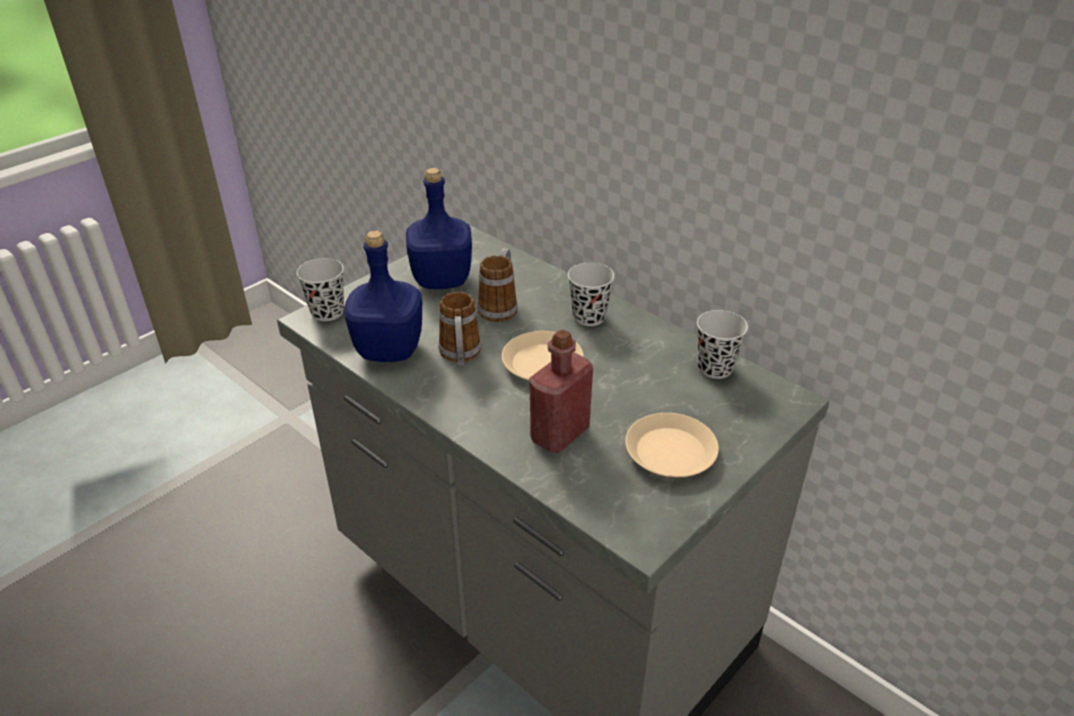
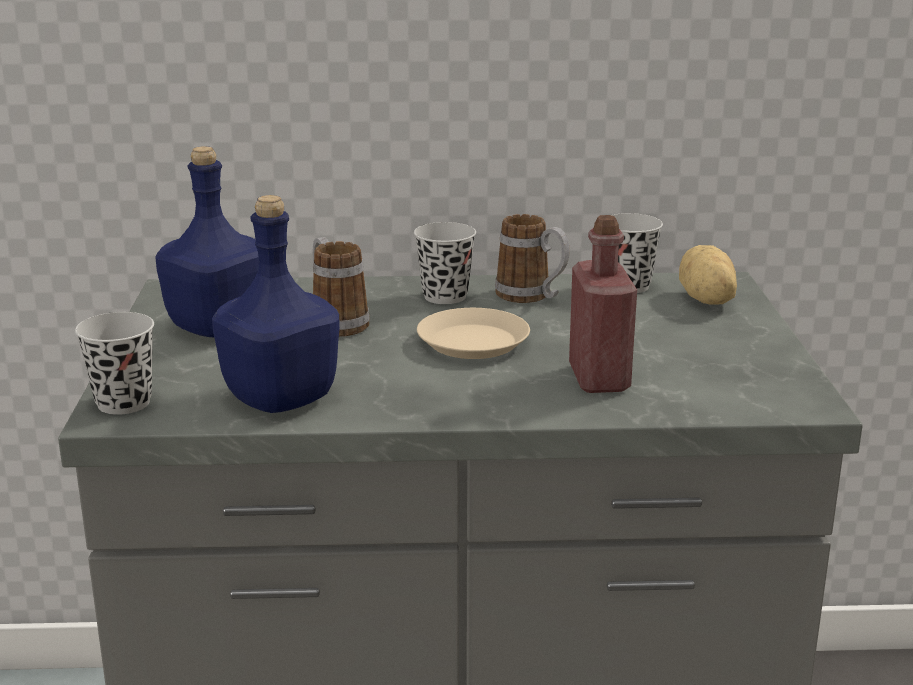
camera: 45 degrees left, 15 degrees down
mug [438,292,481,365] -> mug moved to [495,214,569,303]
beige plate [625,413,719,477] -> none
none -> potato [679,245,737,305]

